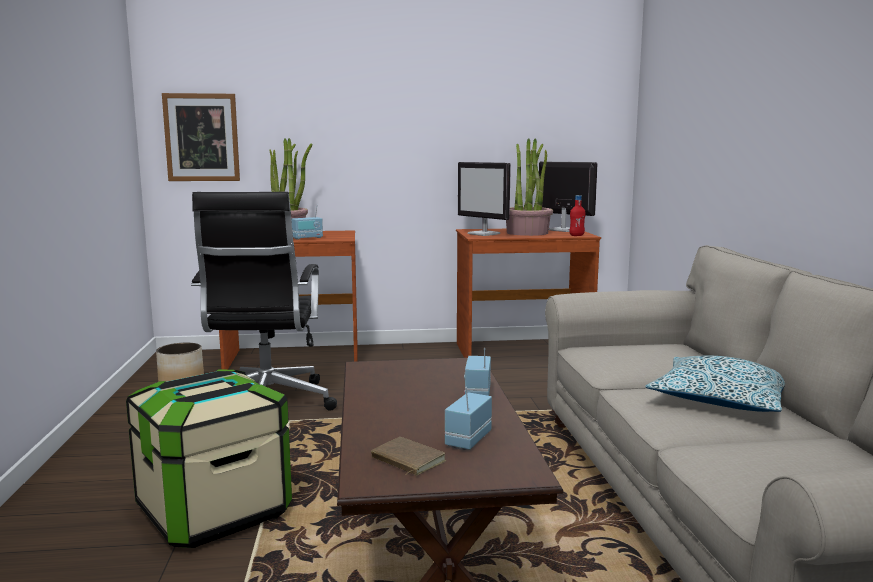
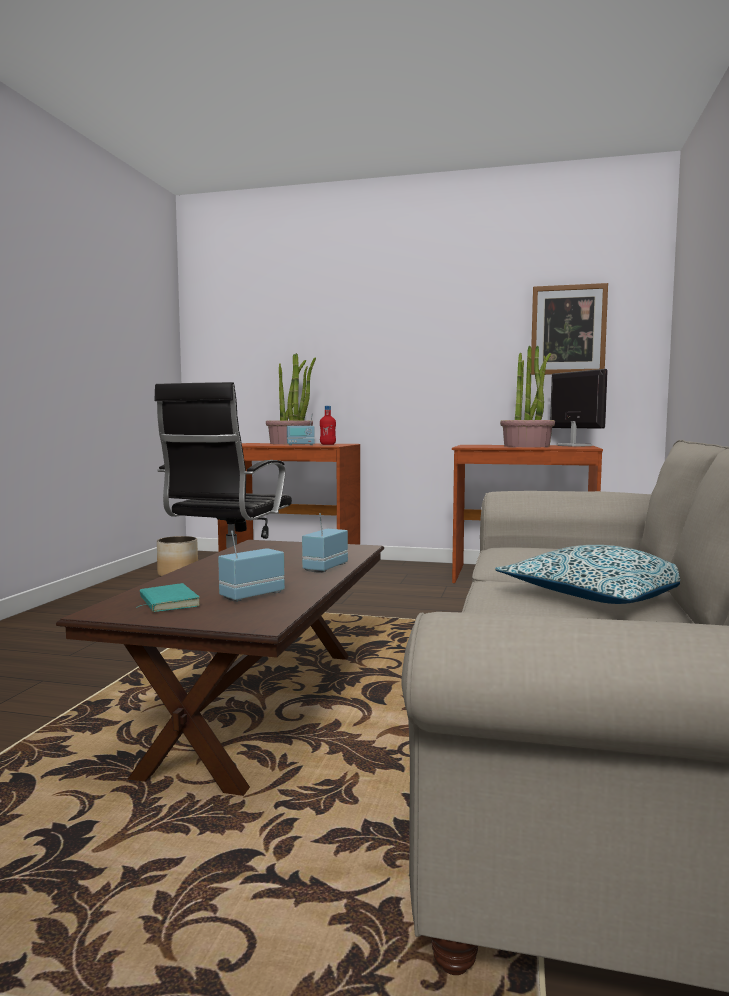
camera: 20 degrees right, 5 degrees down
storage box [126,369,292,548] -> none
picture [162,93,240,181] -> picture moved to [531,283,608,375]
brown book [371,437,446,475] -> turquoise book [136,583,200,612]
monitor [458,162,511,236] -> none
red bottle [569,195,585,236] -> red bottle moved to [320,406,336,445]

